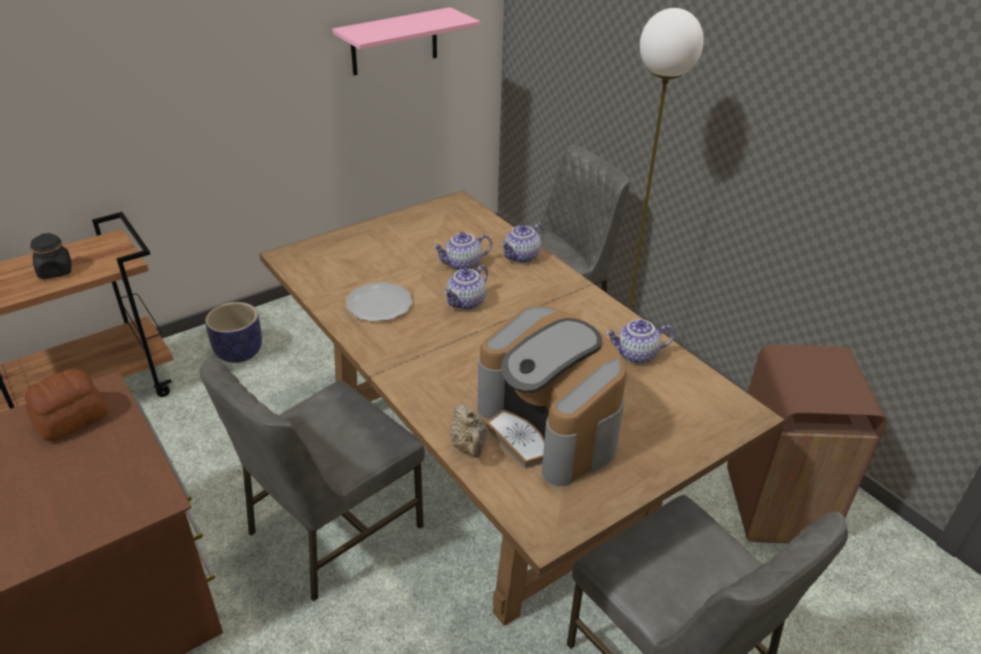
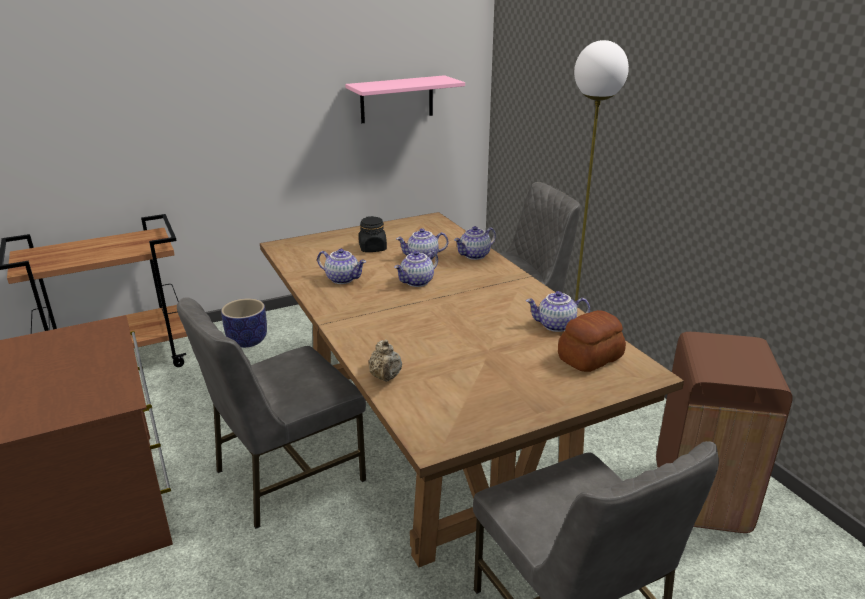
camera: 10 degrees right, 10 degrees down
bread [25,369,108,441] -> bread moved to [558,310,626,372]
black jar [31,233,71,279] -> black jar moved to [359,216,387,252]
plate [346,282,413,322] -> teapot [317,249,366,284]
coffee machine [478,306,627,486] -> none

